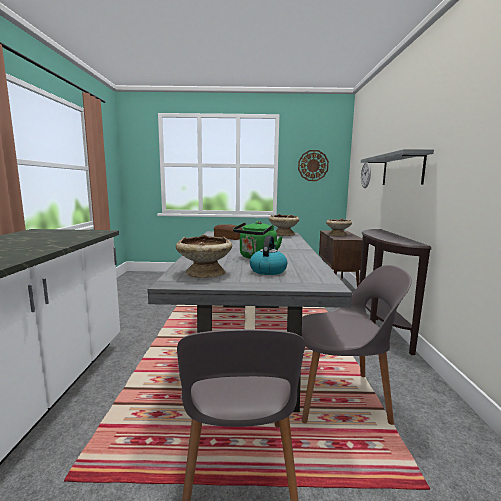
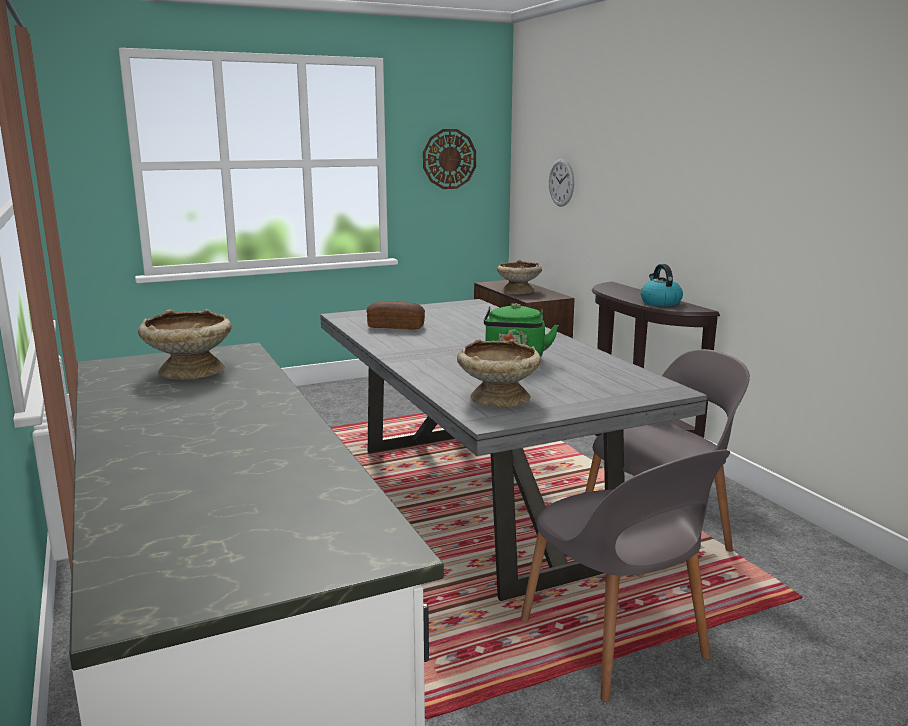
camera: 25 degrees left, 5 degrees up
kettle [250,235,287,275] -> kettle moved to [641,264,683,306]
beige bowl [269,214,299,236] -> beige bowl moved to [138,309,232,379]
grey shelf [361,149,434,185] -> none

